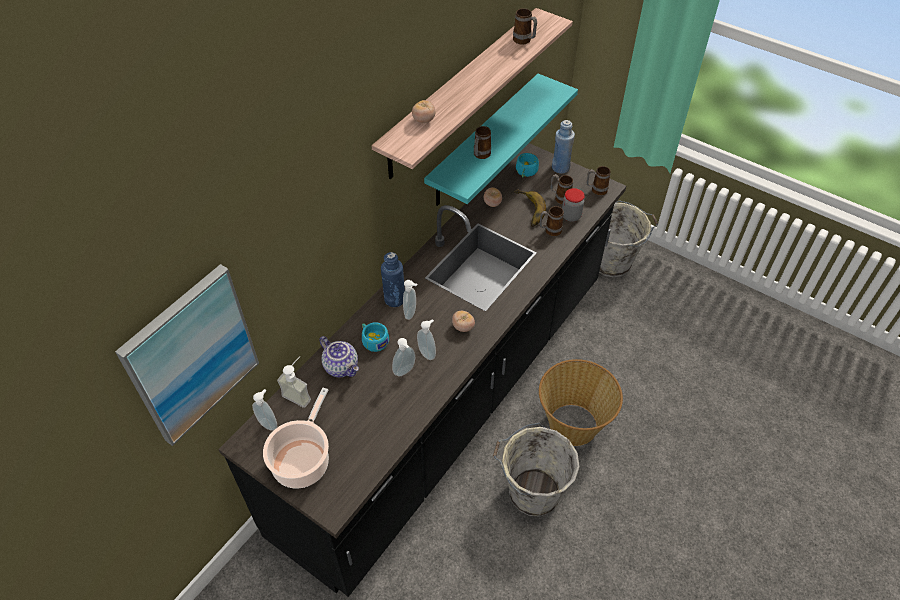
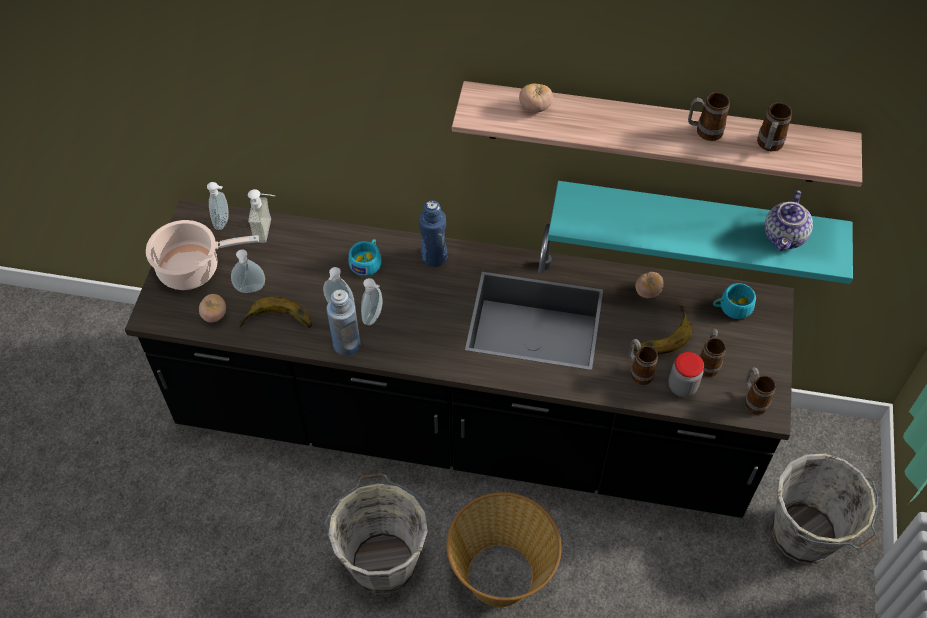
camera: 65 degrees right, 5 degrees up
picture [115,264,259,446] -> none
teapot [320,336,359,377] -> teapot moved to [764,190,813,251]
soap dispenser [403,280,417,320] -> soap dispenser moved to [231,250,265,293]
tomato [452,311,475,332] -> tomato moved to [199,294,226,323]
mug [474,126,491,159] -> mug moved to [688,92,730,141]
blue bottle [552,120,575,174] -> blue bottle moved to [327,289,361,356]
none -> banana [238,297,312,328]

